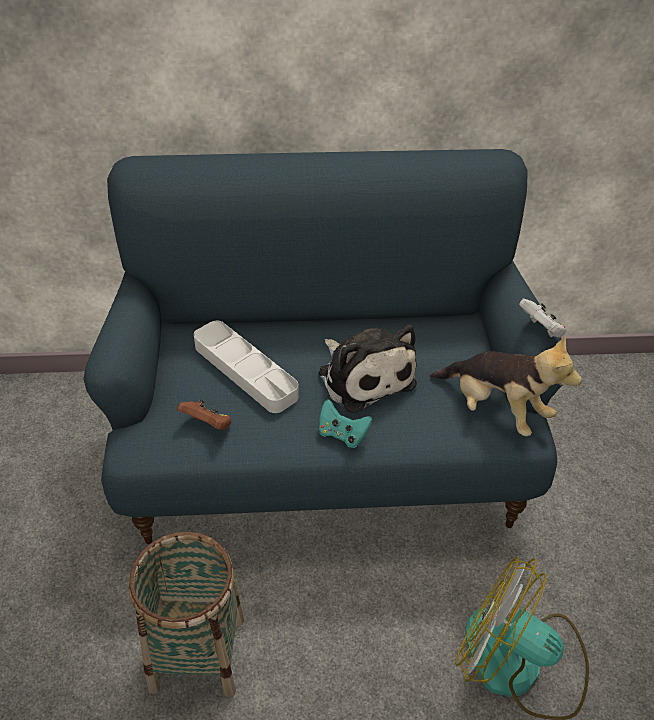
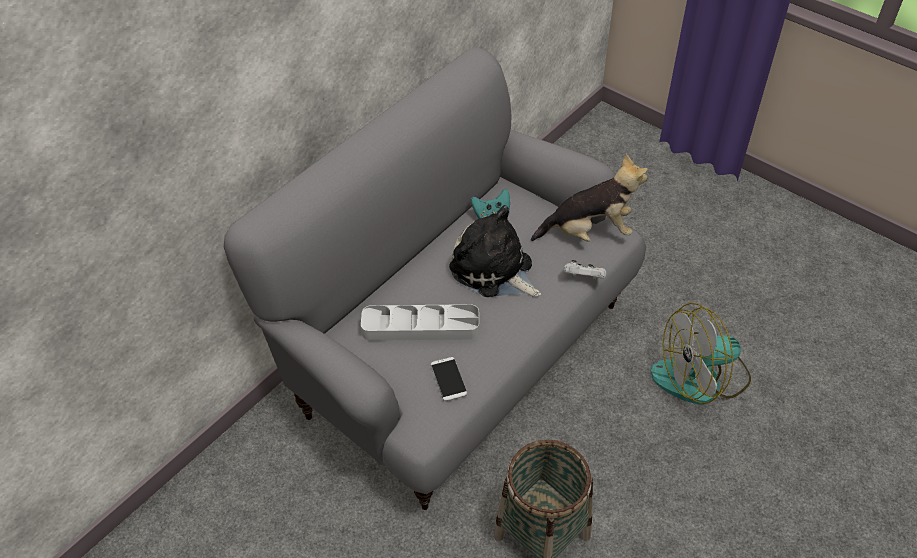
camera: 45 degrees left, 5 degrees up
blue sofa [83,149,568,544] -> grey sofa [224,47,646,510]
brown game controller [177,399,232,430] -> phone [431,357,467,401]
plush toy [318,325,417,413] -> plush toy turned 150 degrees counterclockwise [449,205,541,297]
turquoise game controller [319,399,372,448] -> turquoise game controller moved to [471,189,510,219]
white game controller [519,298,566,338] -> white game controller moved to [564,260,607,280]

